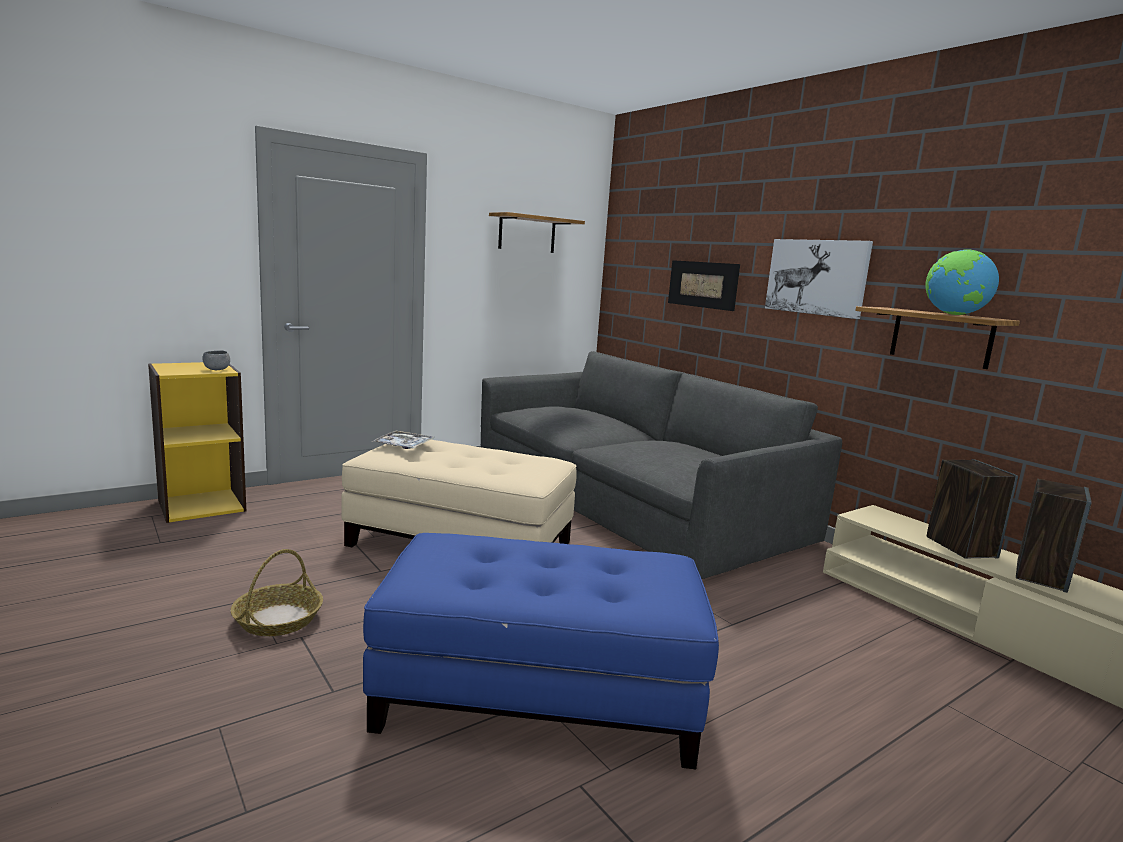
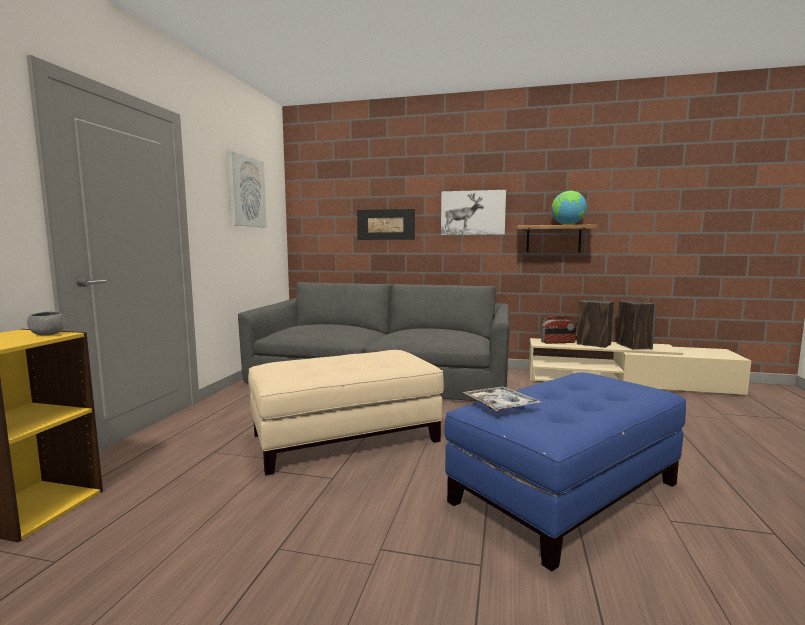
camera: 40 degrees left, 5 degrees down
basket [231,549,323,636] -> none
tray [372,431,435,449] -> tray moved to [462,386,541,411]
shelf [489,212,585,253] -> picture [228,151,267,227]
none -> radio [541,316,576,344]

